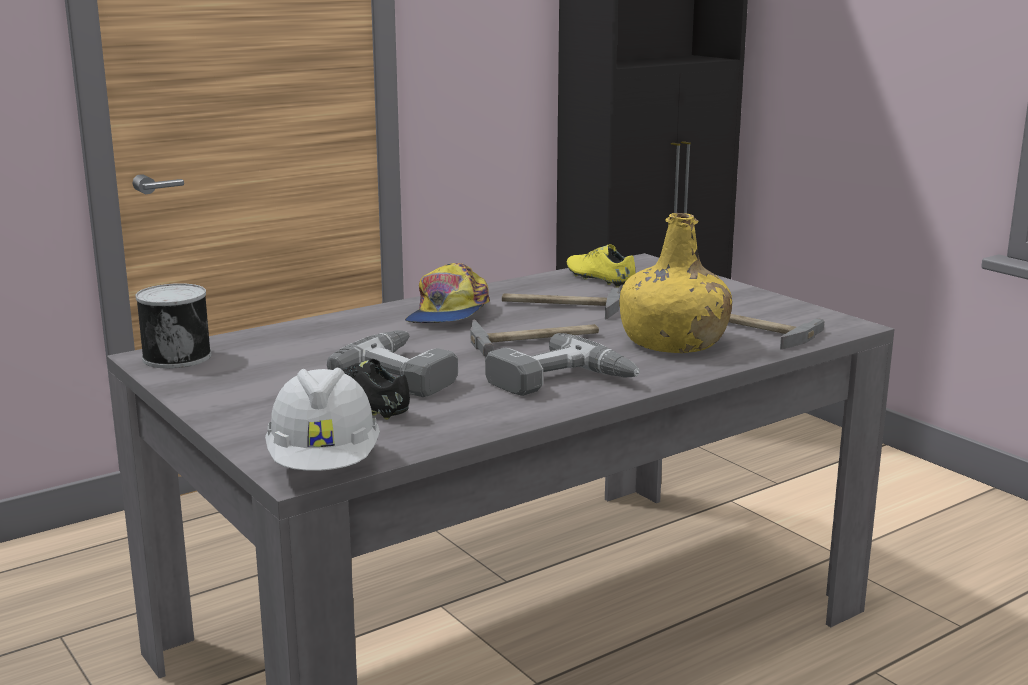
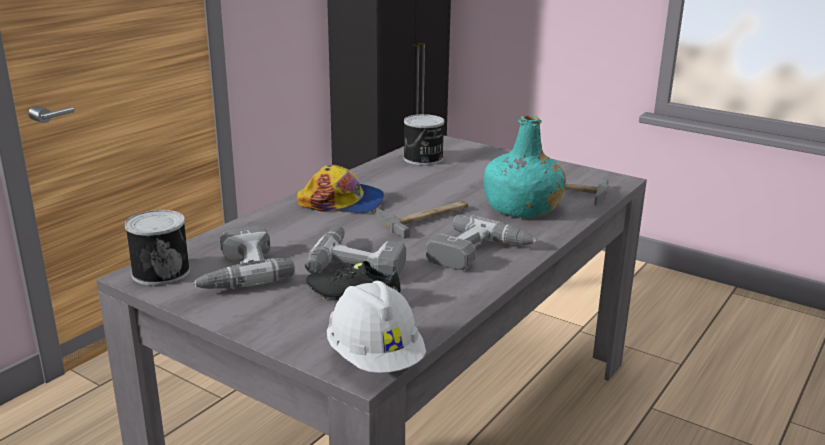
camera: 20 degrees left, 5 degrees up
cap [405,263,490,323] -> cap turned 75 degrees counterclockwise [297,165,384,214]
hammer [502,287,620,319] -> none
yellow shoe [567,244,635,288] -> can [403,114,444,165]
yellow bottle [620,213,732,353] -> turquoise bottle [484,116,566,218]
none -> power drill [193,226,295,289]

